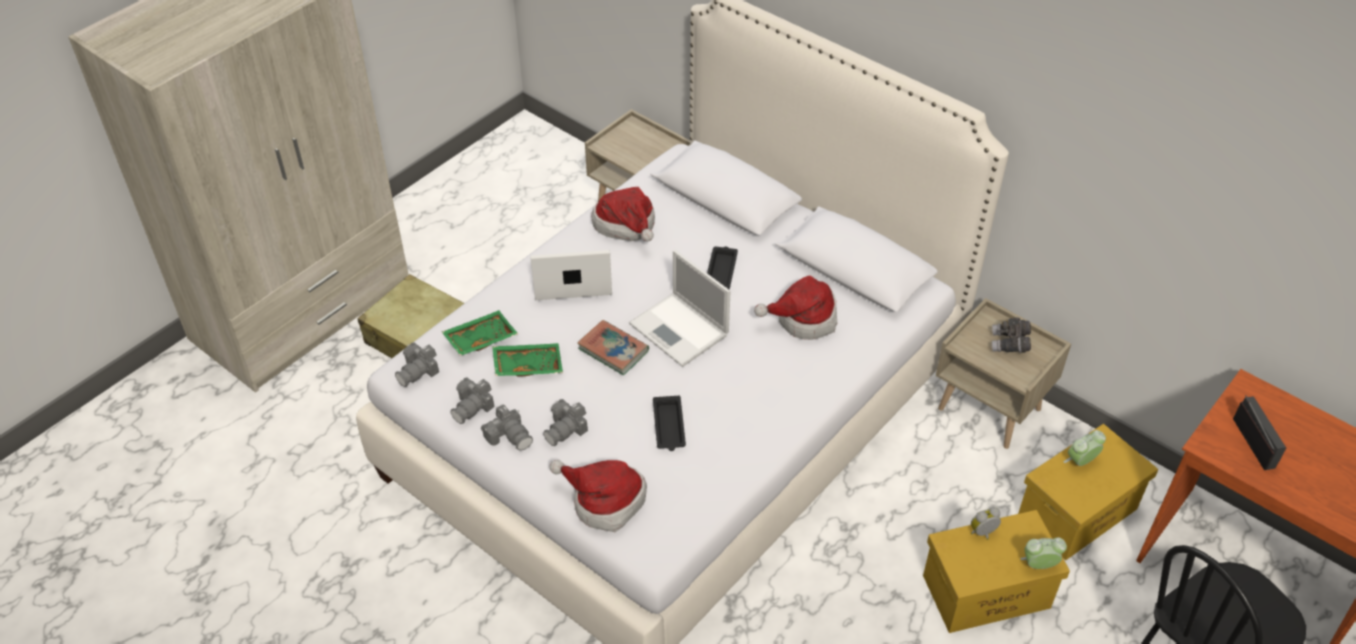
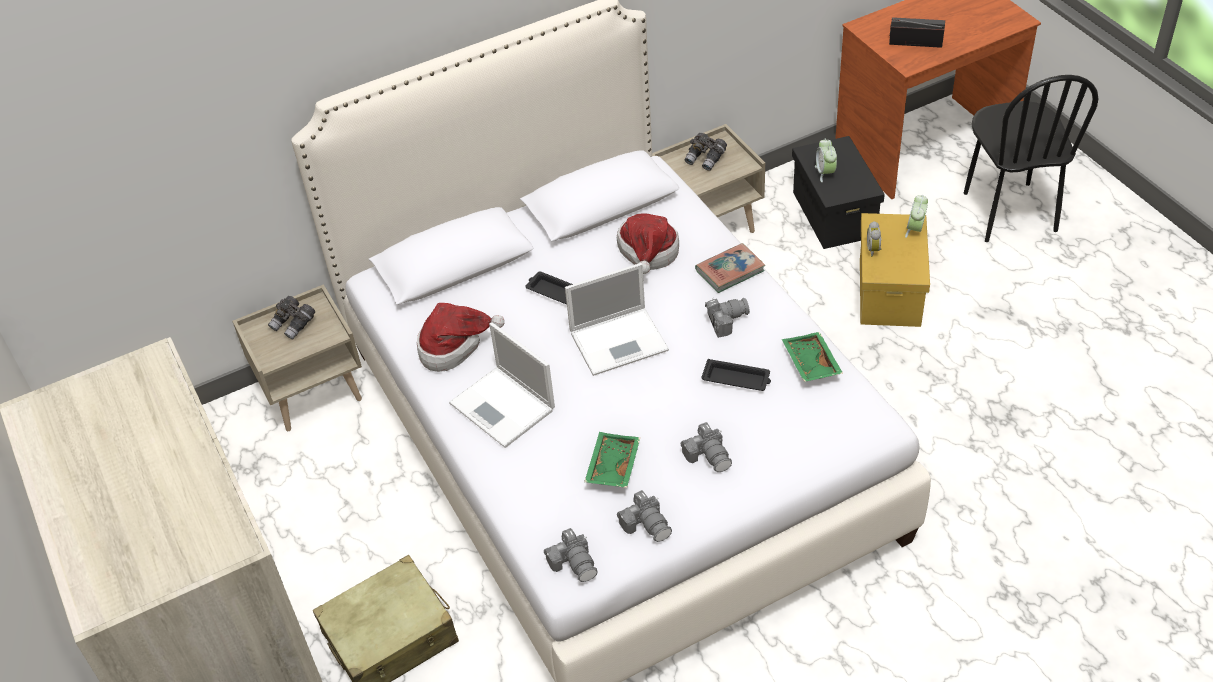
camera: 65 degrees left, 0 degrees up
green tray [442,310,518,356] -> green tray moved to [782,332,843,382]
camera [481,404,533,451] -> camera moved to [705,298,750,338]
laptop [530,250,612,300] -> laptop turned 60 degrees counterclockwise [449,323,555,448]
hat [550,460,647,532] -> none
book [577,320,649,375] -> book moved to [695,243,765,293]
yellow storage box [1018,424,1158,560] -> black storage box [792,136,885,249]
none -> grey binoculars [268,296,315,340]

